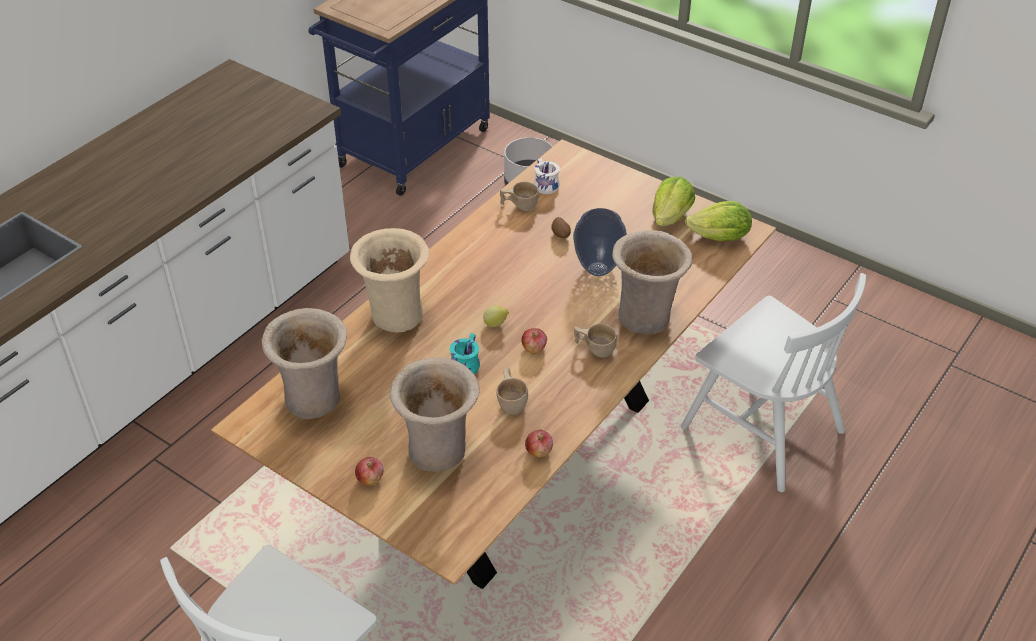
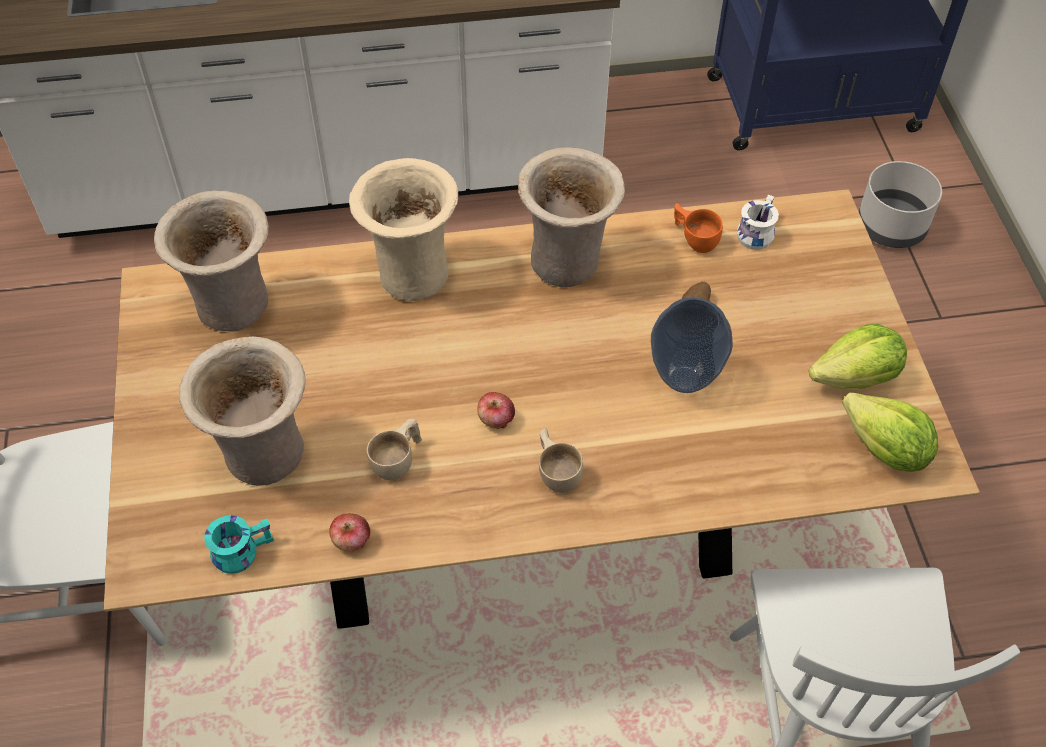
camera: 45 degrees right, 10 degrees up
apple [355,457,384,485] -> none
turquoise mug [450,333,480,375] -> turquoise mug moved to [204,515,274,574]
lemon [483,305,509,327] -> none
beige cup [500,182,539,211] -> orange cup [674,203,723,253]
beige vase [612,230,692,335] -> beige vase moved to [518,147,625,288]

